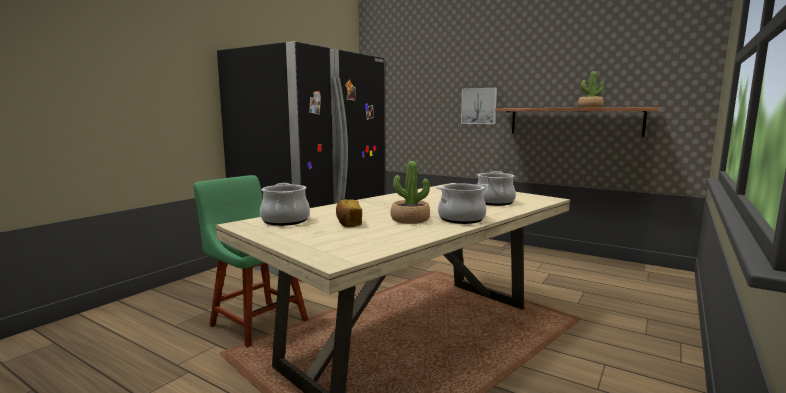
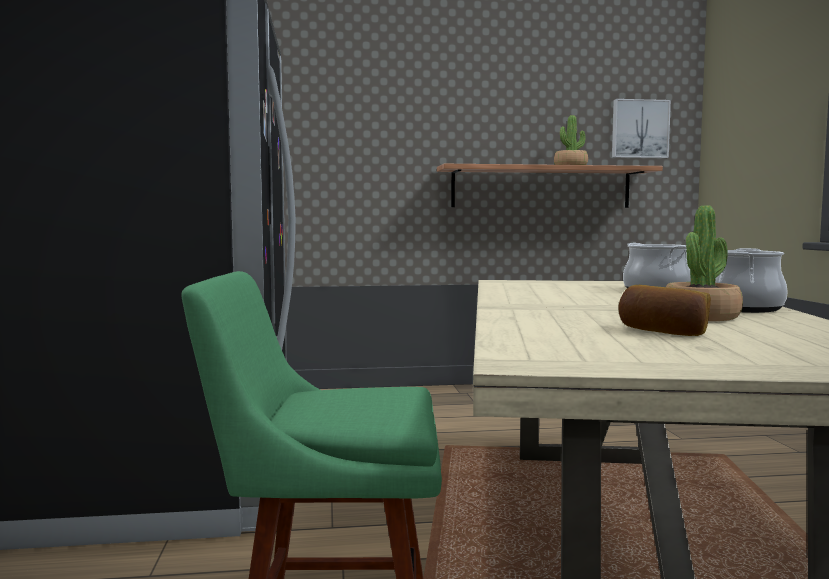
camera: 40 degrees left, 5 degrees down
cooking pot [260,183,310,226] -> none
picture [461,88,497,124] -> picture moved to [612,99,671,158]

